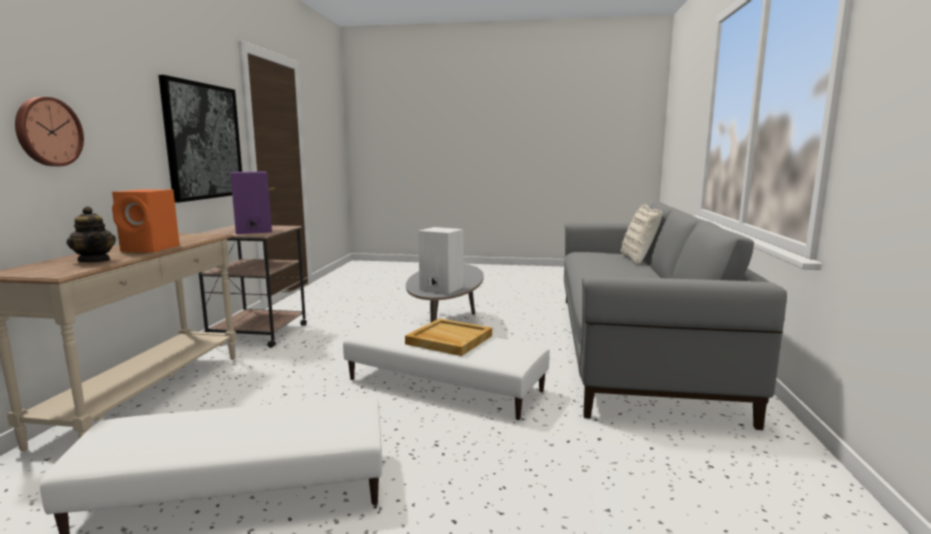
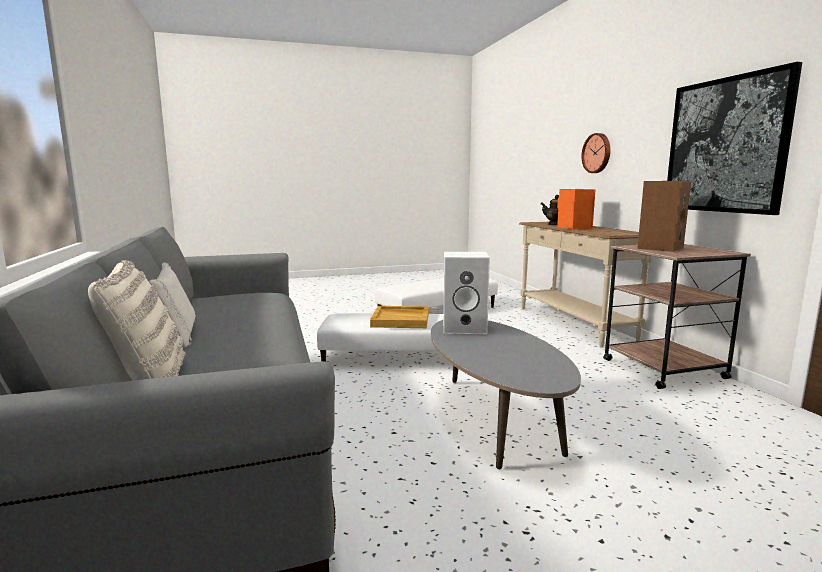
camera: 155 degrees right, 0 degrees up
purple speaker [230,172,272,234] -> brown speaker [637,181,691,252]
none -> white pillow [149,263,196,347]

